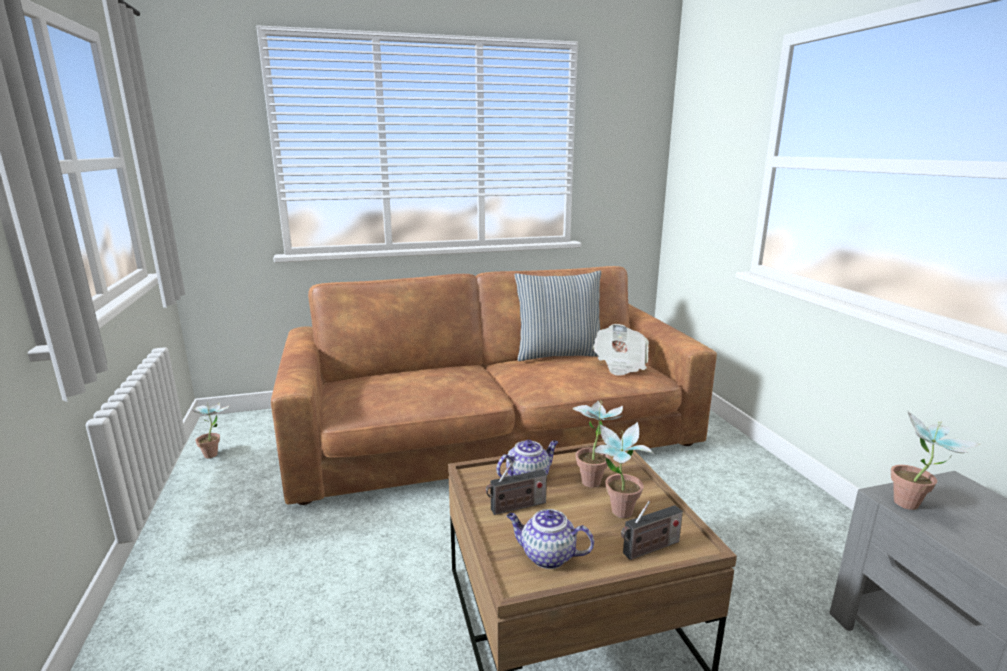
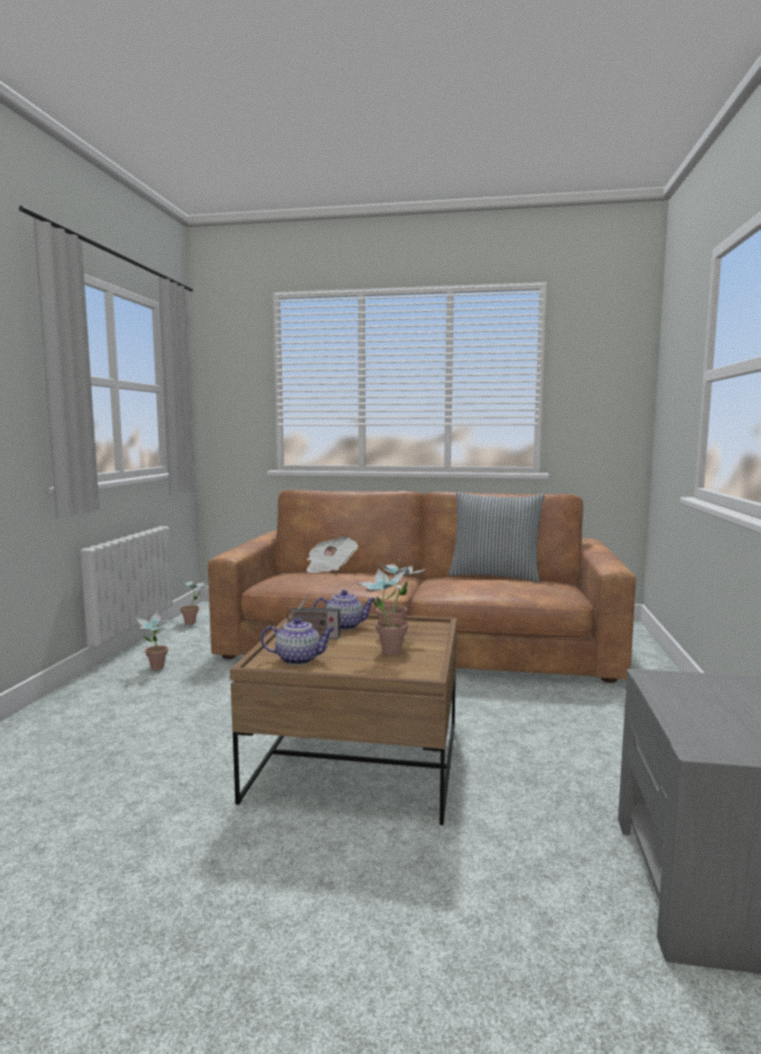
camera: 25 degrees right, 10 degrees down
teapot [507,509,594,569] -> teapot turned 135 degrees clockwise [261,617,334,665]
newspaper [593,324,649,376] -> newspaper moved to [306,537,358,573]
radio [621,501,683,560] -> none
potted plant [891,410,980,510] -> potted plant moved to [136,611,172,670]

